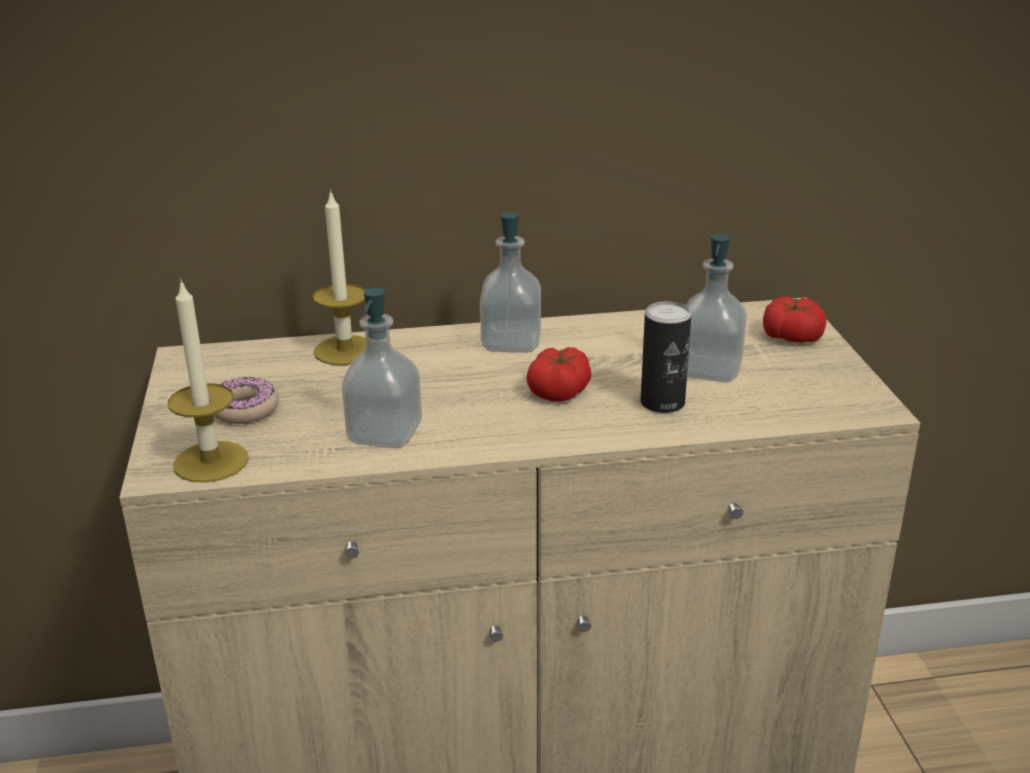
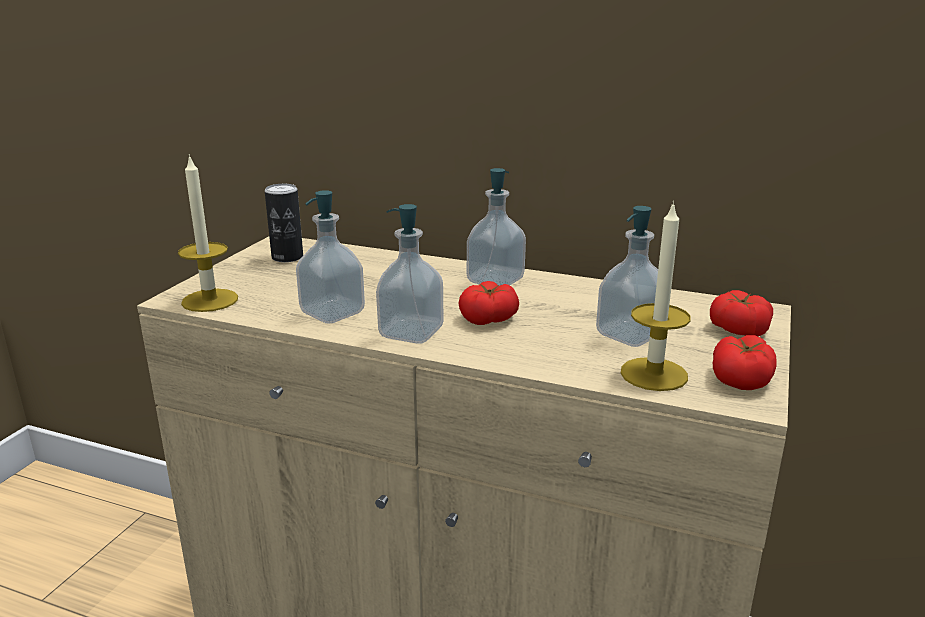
camera: 30 degrees right, 5 degrees down
donut [213,377,279,424] -> none
candle [313,189,366,365] -> candle moved to [621,201,690,391]
can [640,301,691,413] -> can moved to [265,184,303,262]
none -> soap dispenser [376,204,444,344]
none -> tomato [713,335,777,390]

